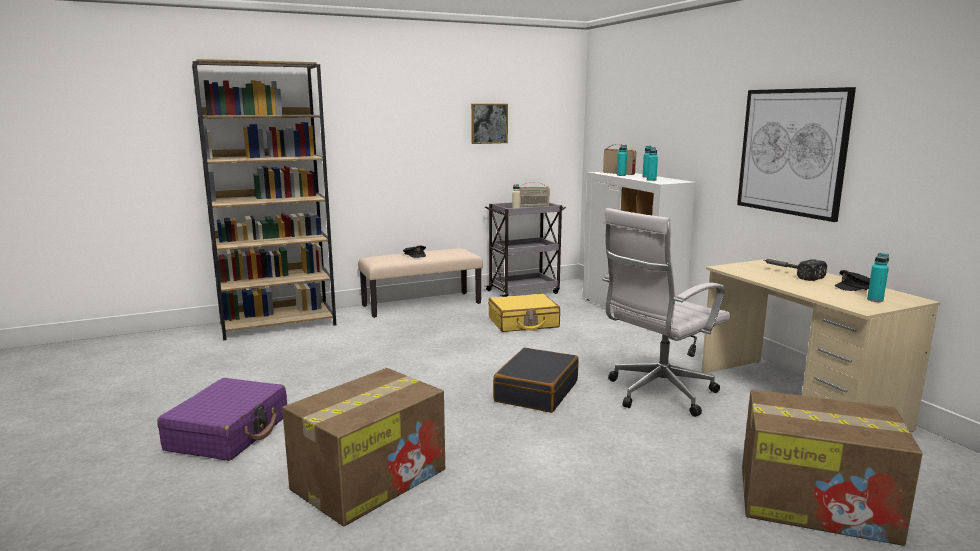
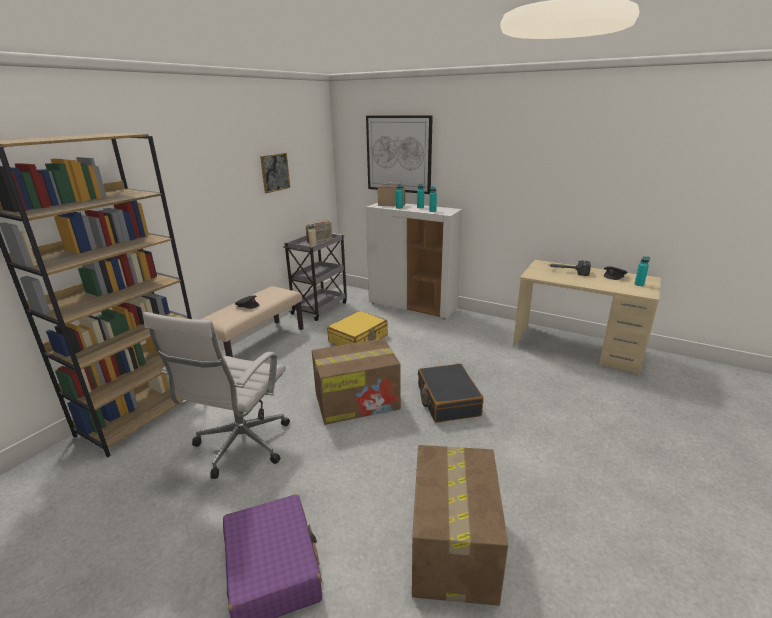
camera: 35 degrees left, 10 degrees up
white office chair [602,208,730,417] -> white office chair moved to [143,312,290,479]
picture [737,87,856,222] -> picture moved to [366,115,433,194]
cardboard box [742,389,923,546] -> cardboard box moved to [312,339,401,425]

